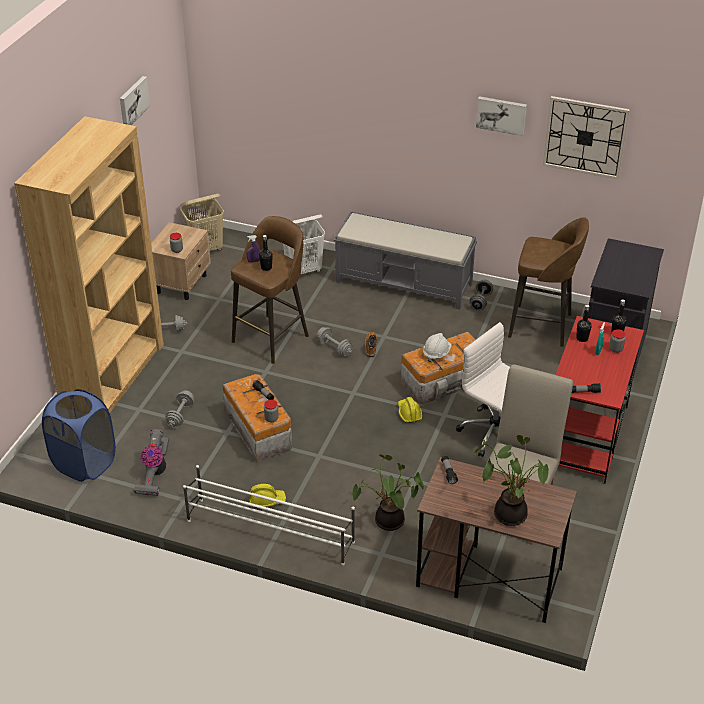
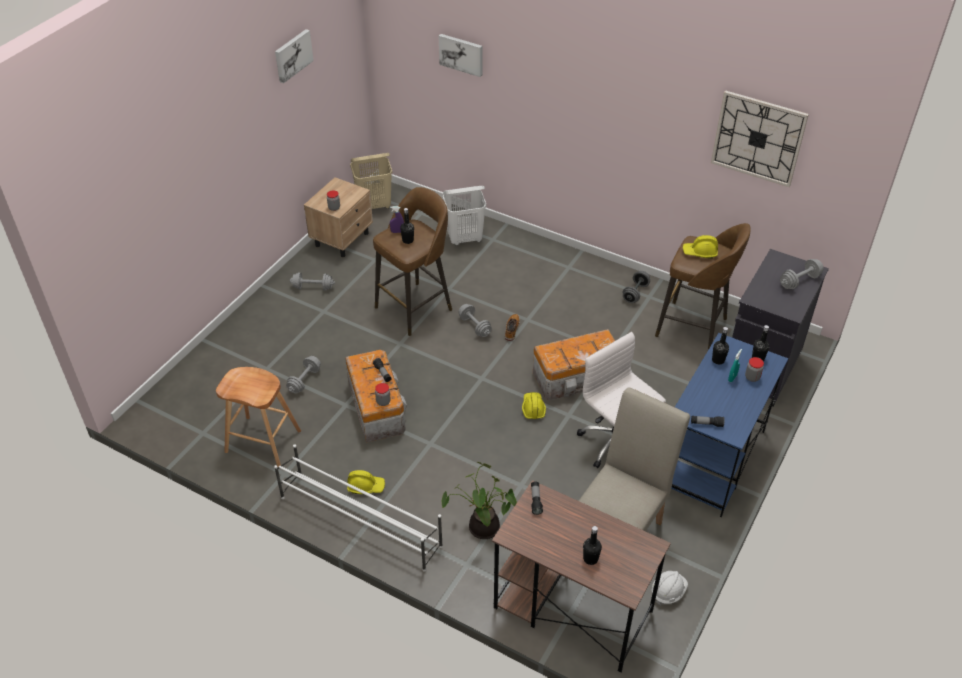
camera: 10 degrees right, 5 degrees up
brown bookcase [14,116,164,413] -> none
blue laundry basket [42,389,116,482] -> none
vacuum cleaner [133,429,169,496] -> brown stool [216,367,301,467]
grey bench [334,211,477,309] -> none
white hard hat [423,333,452,362] -> white hard hat moved to [652,571,688,606]
potted plant [474,435,549,526] -> black bottle [583,526,602,565]
picture [476,96,527,136] -> picture moved to [439,34,483,77]
red desk [555,316,644,484] -> blue desk [671,333,788,517]
none -> yellow hard hat [683,235,718,259]
none -> grey dumbbell [780,259,824,289]

